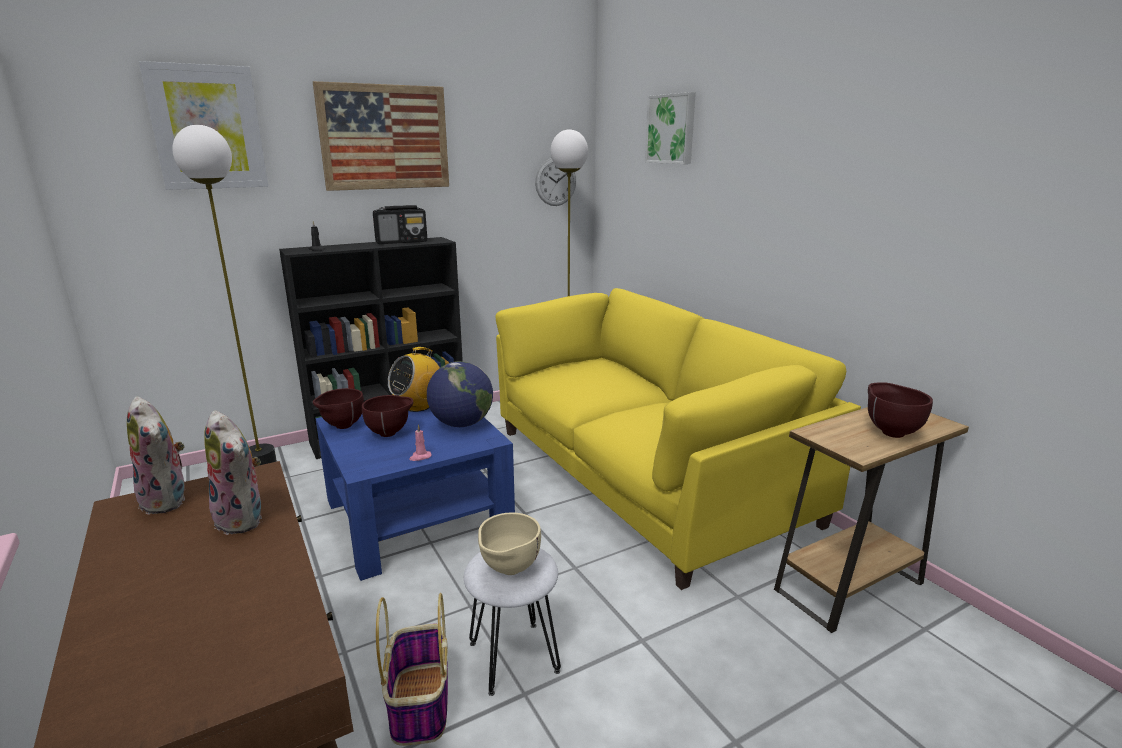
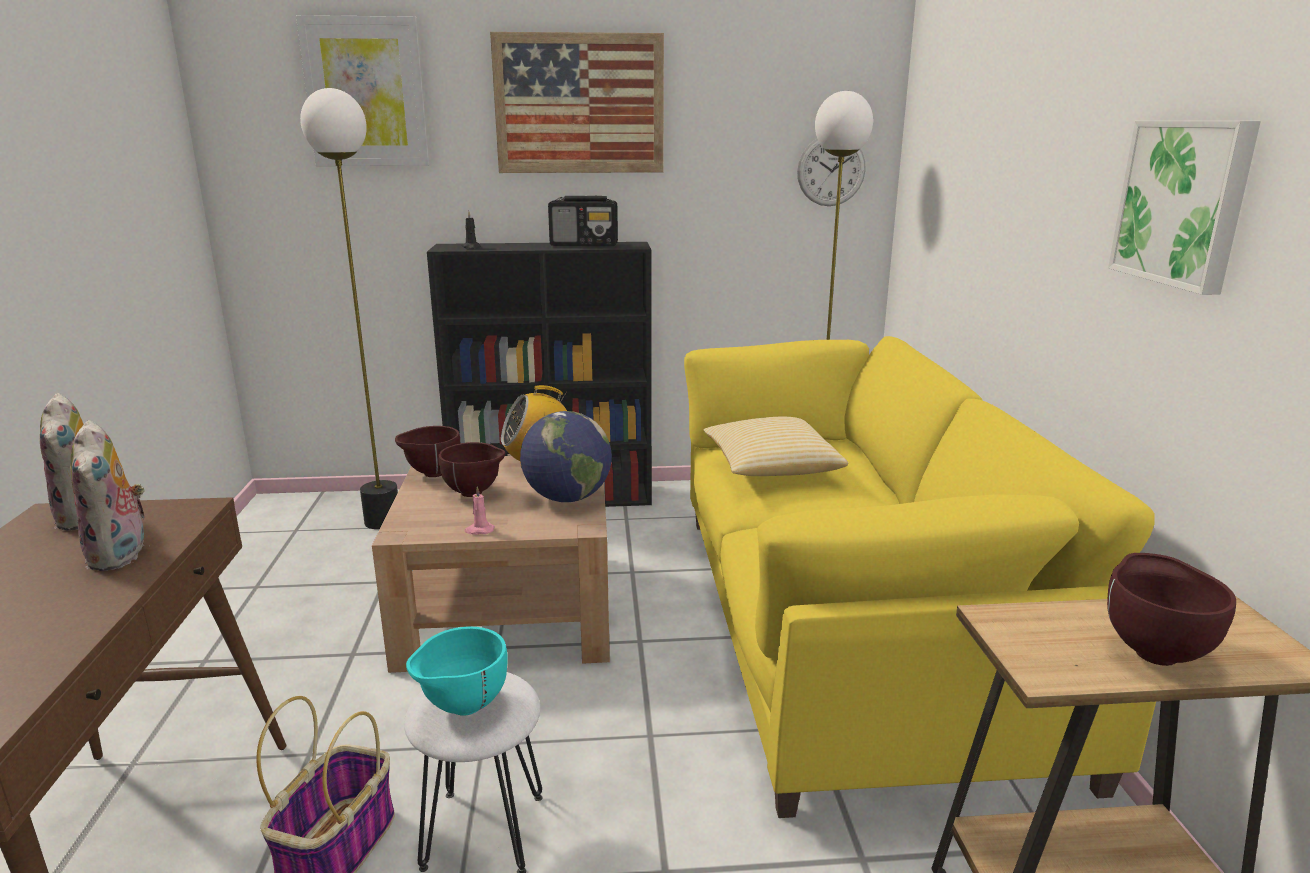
camera: 25 degrees right, 0 degrees up
blue coffee table [316,408,515,581] -> brown coffee table [372,456,610,673]
beige bowl [478,512,541,575] -> turquoise bowl [406,627,507,716]
picture [645,92,696,164] -> picture moved to [1108,121,1261,295]
none -> pillow [704,417,848,476]

